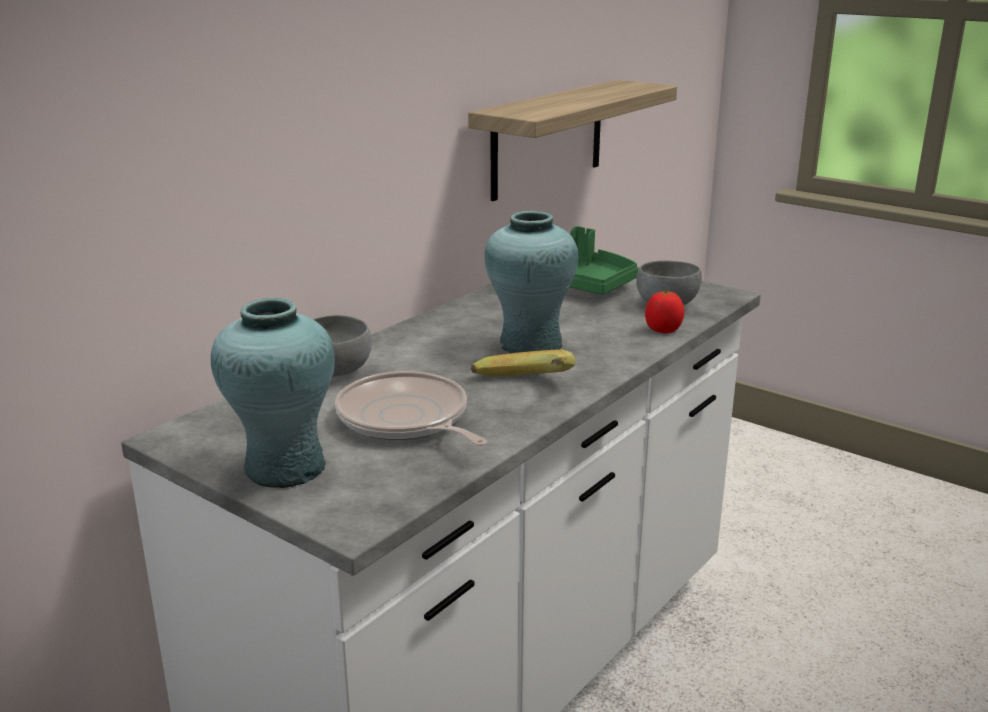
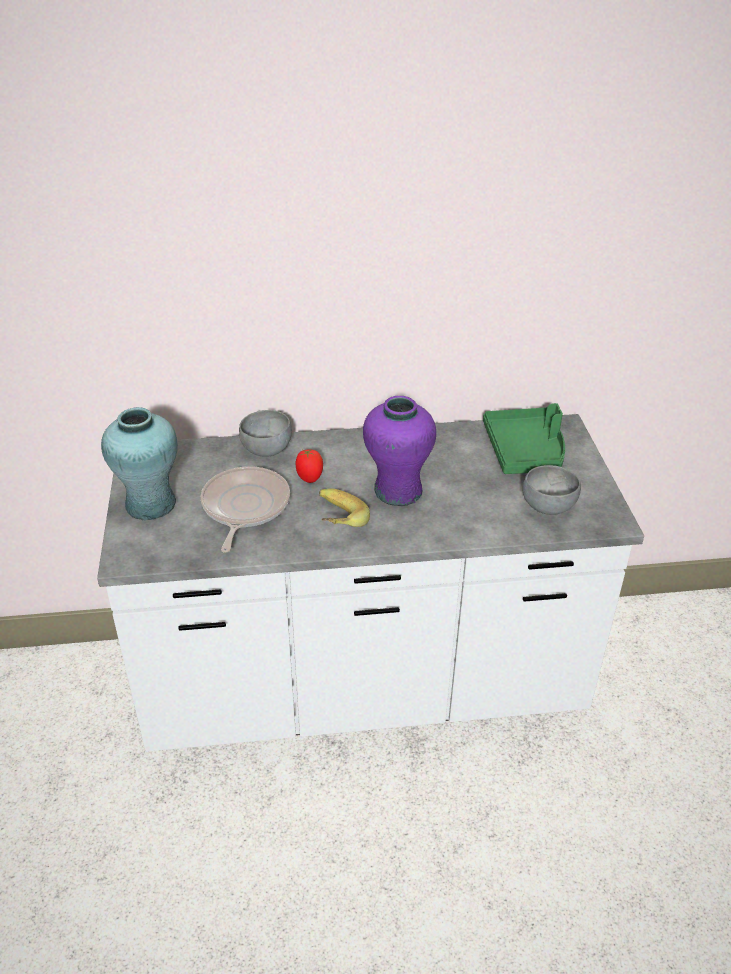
camera: 45 degrees right, 15 degrees up
shelf [468,80,677,201] -> none
turquoise vase [484,211,578,354] -> purple vase [363,396,436,506]
tomato [645,291,684,333] -> tomato moved to [295,449,323,483]

